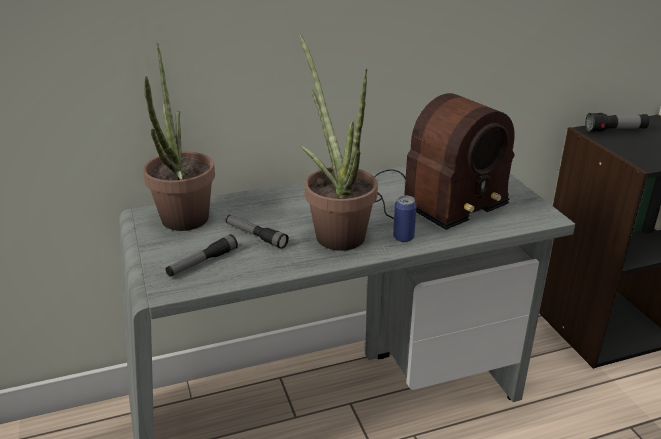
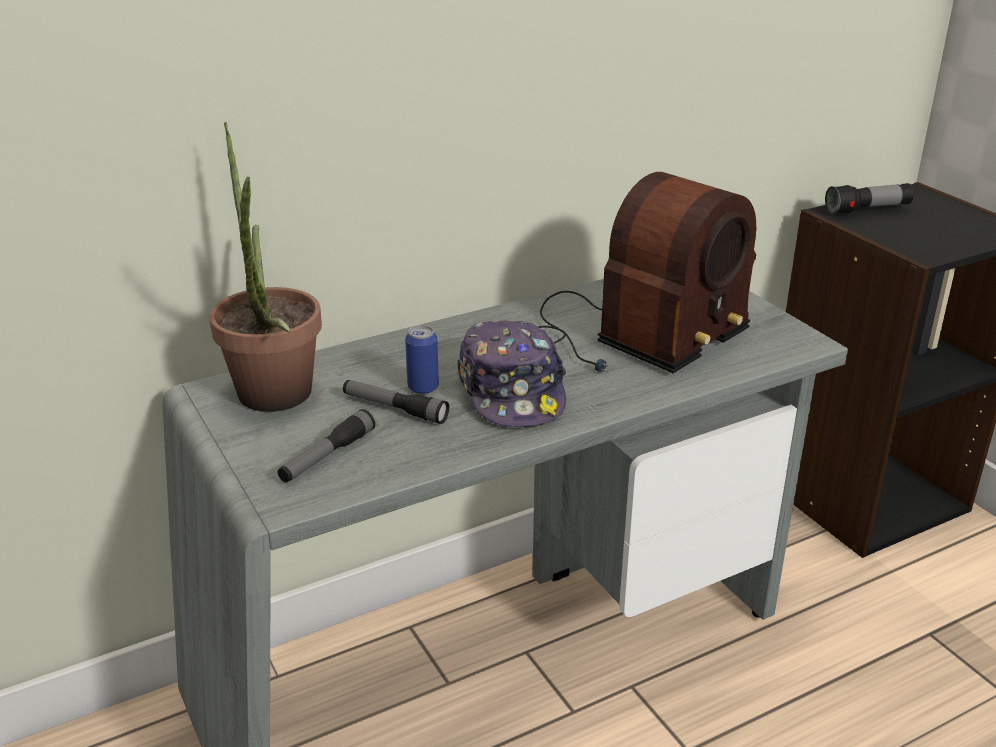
camera: 10 degrees left, 0 degrees up
potted plant [299,34,378,251] -> cap [457,320,567,427]
can [393,195,417,242] -> can moved to [405,325,439,394]

